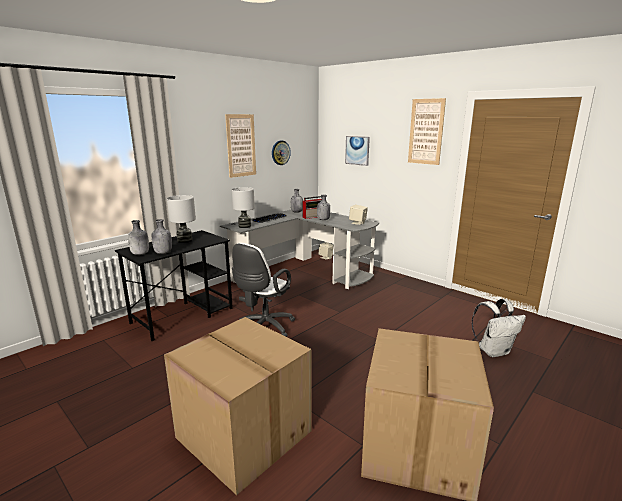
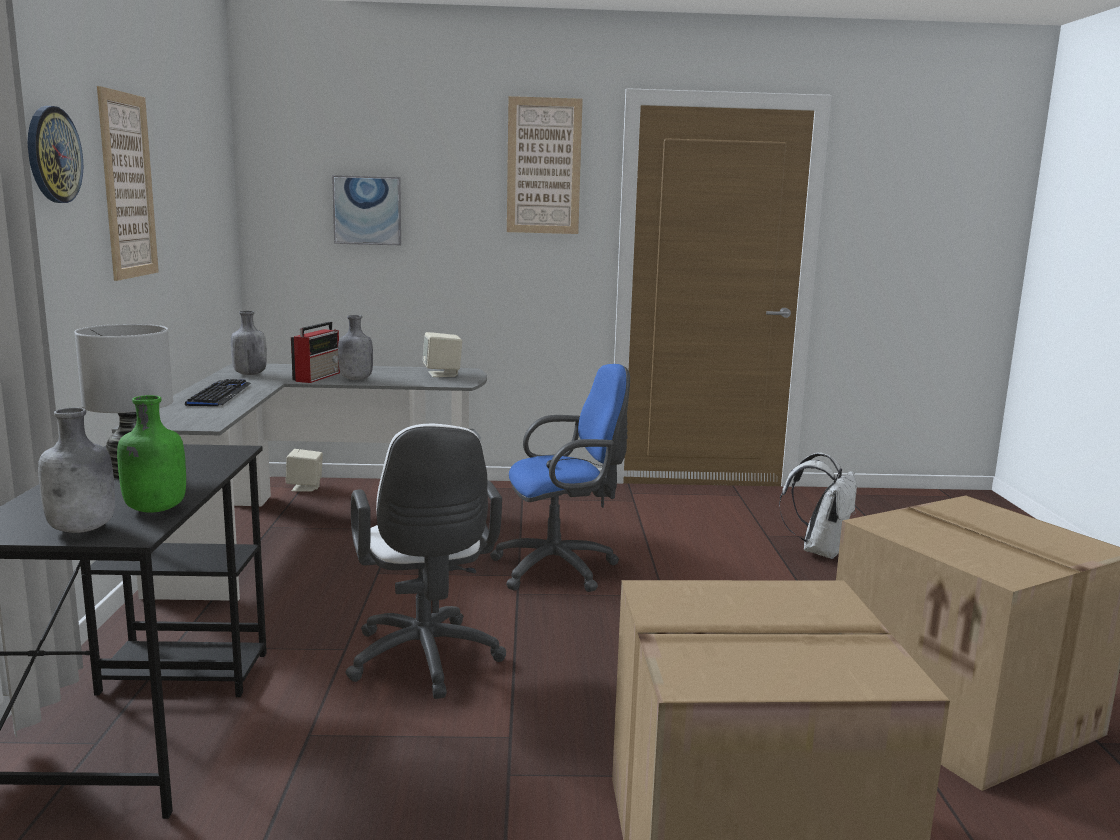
camera: 45 degrees left, 5 degrees down
grey bottle [152,219,172,254] -> green bottle [117,395,186,513]
grey table lamp [232,187,255,228] -> none
wall clock [272,141,291,165] -> wall clock moved to [28,106,83,203]
none -> blue office chair [490,364,630,592]

